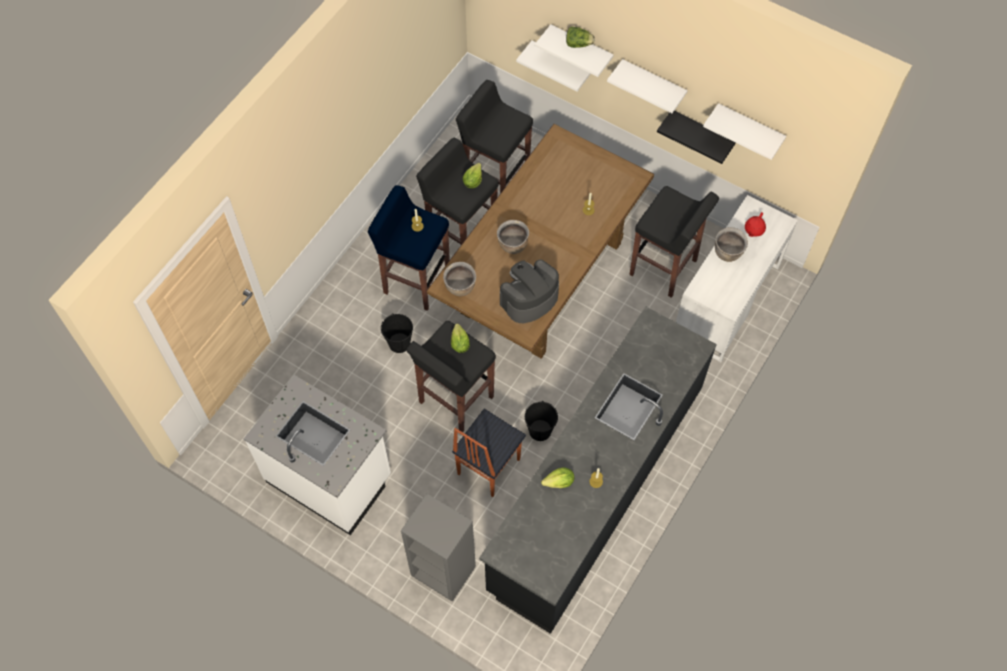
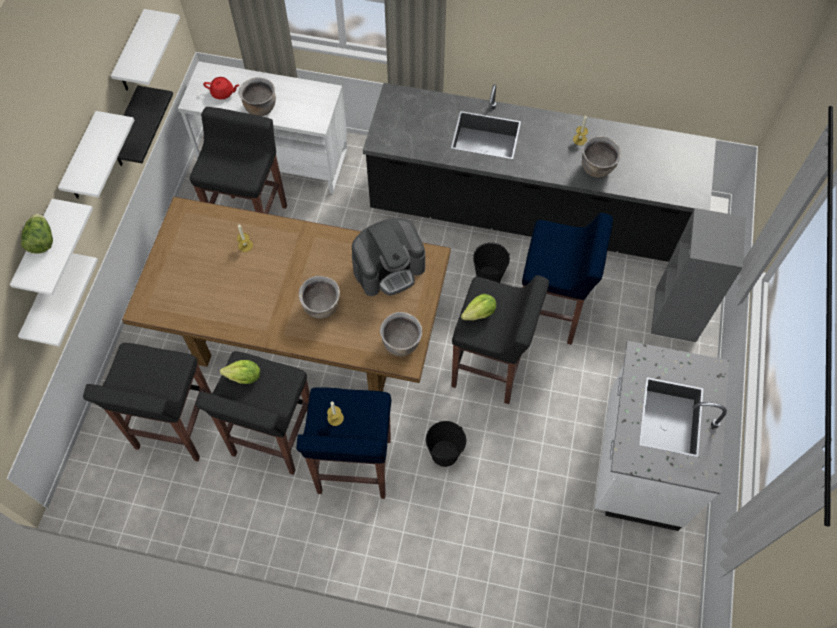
camera: 110 degrees left, 0 degrees up
chair [452,409,526,497] -> blue stool [522,213,613,345]
coffee machine [500,260,559,324] -> coffee machine turned 60 degrees counterclockwise [352,218,425,296]
lettuce [541,467,574,488] -> brown cooking pot [582,136,621,177]

